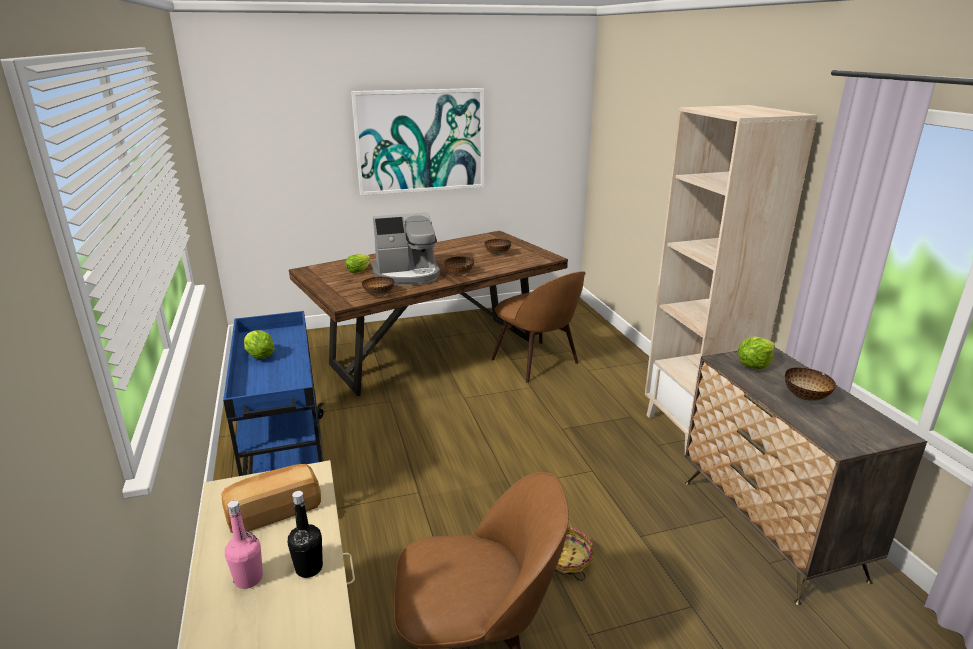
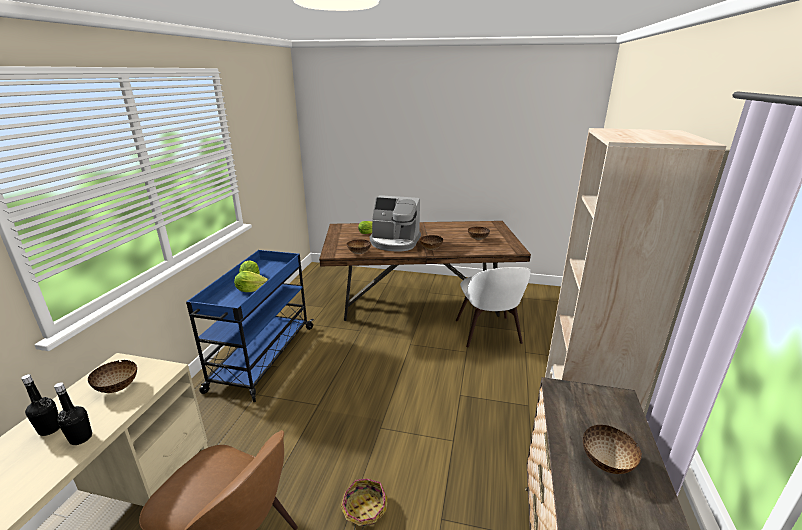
camera: 30 degrees right, 0 degrees up
bread [221,464,321,533] -> bowl [88,360,137,393]
pink bottle [225,500,263,589] -> black bottle [21,374,60,436]
picture [351,88,484,195] -> none
brown chair [491,271,586,383] -> white chair [456,267,531,347]
lettuce [738,337,775,369] -> lettuce moved to [234,271,268,292]

